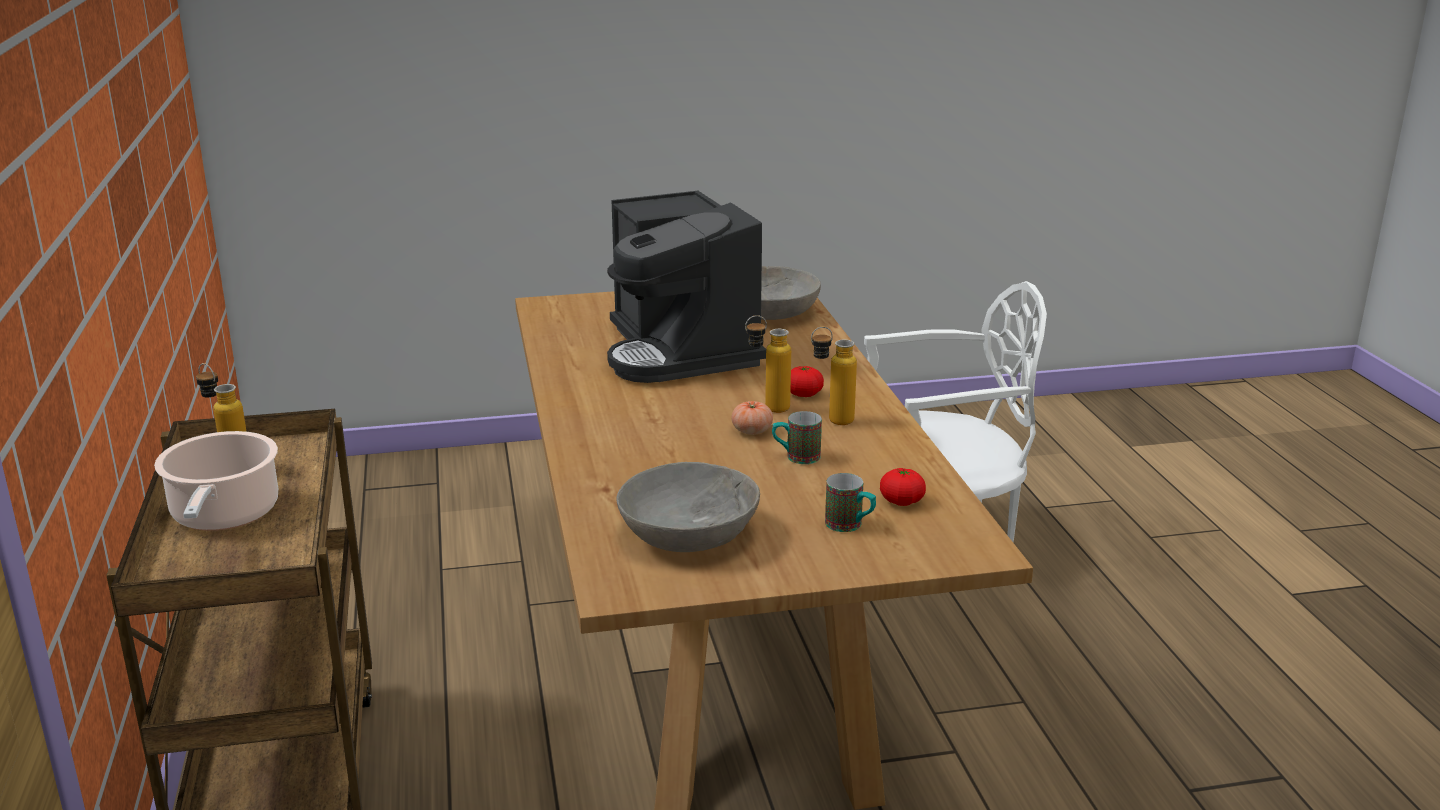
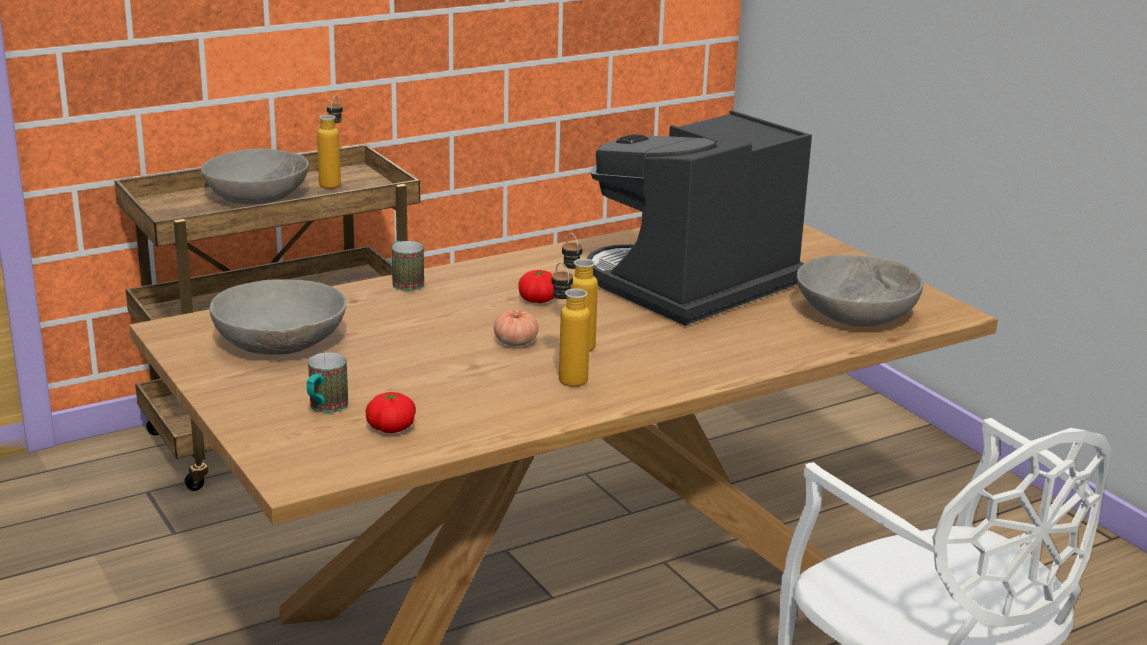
camera: 70 degrees right, 0 degrees up
cooking pot [154,431,278,531] -> grey bowl [201,149,309,204]
mug [772,411,822,464] -> mug moved to [392,241,424,291]
tomato [790,366,824,397] -> tomato moved to [518,270,554,303]

